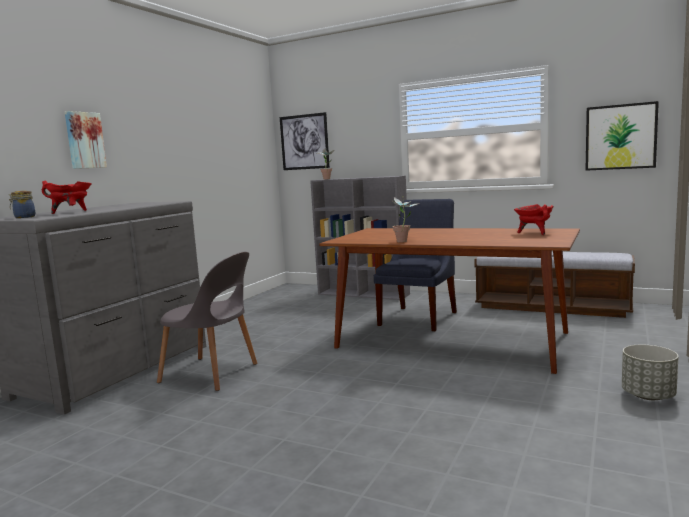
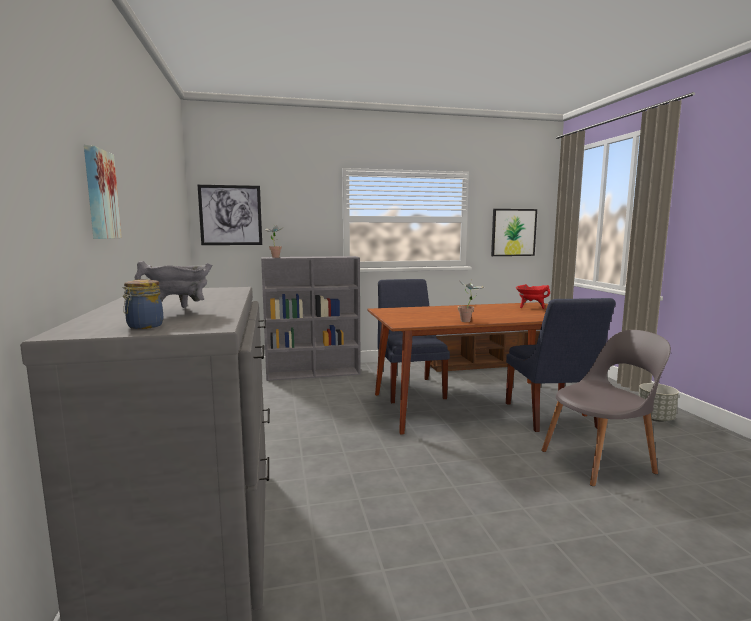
camera: 40 degrees left, 0 degrees up
red cooking pot [42,181,92,214] -> grey cooking pot [135,261,212,308]
grey chair [157,252,258,391] -> grey chair moved to [541,330,671,486]
none -> blue chair [506,298,616,432]

